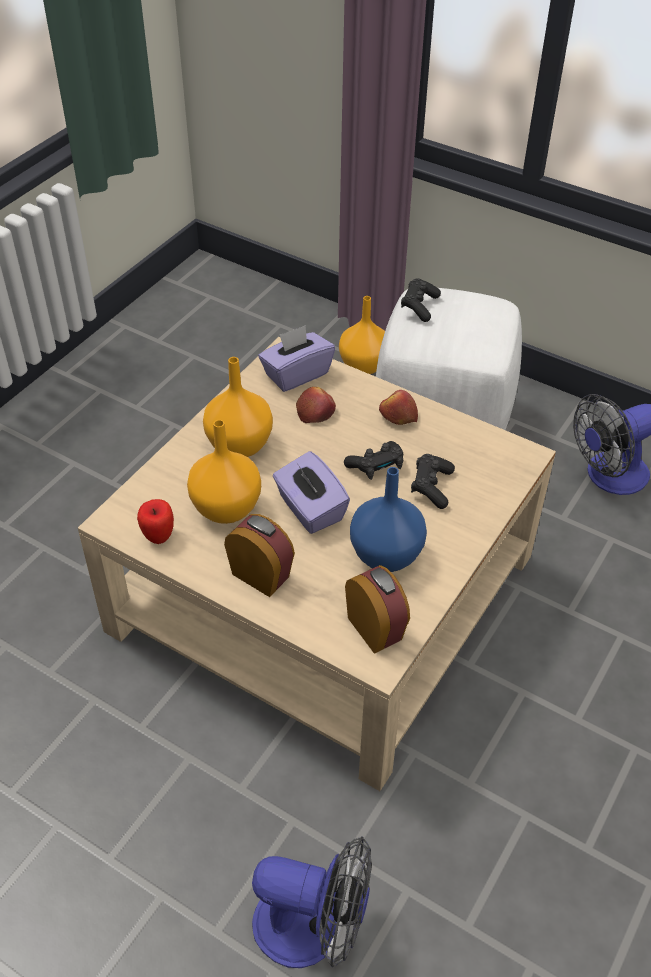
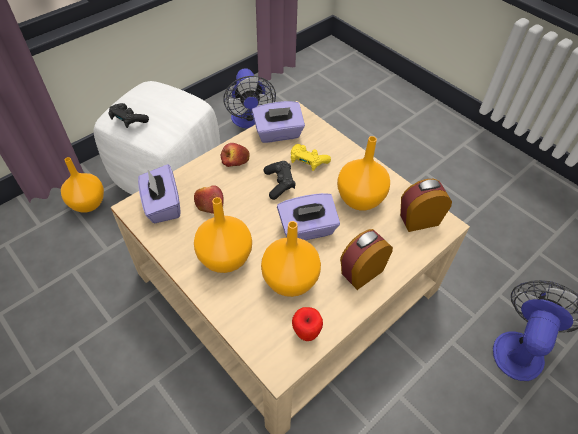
camera: 75 degrees left, 5 degrees up
blue vase [350,467,427,572] -> orange vase [337,136,390,211]
black game controller [411,454,455,509] -> yellow game controller [291,144,331,171]
none -> purple tissue box [252,101,305,143]

